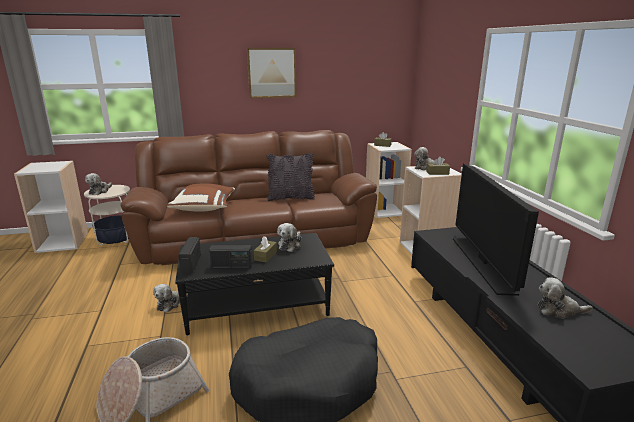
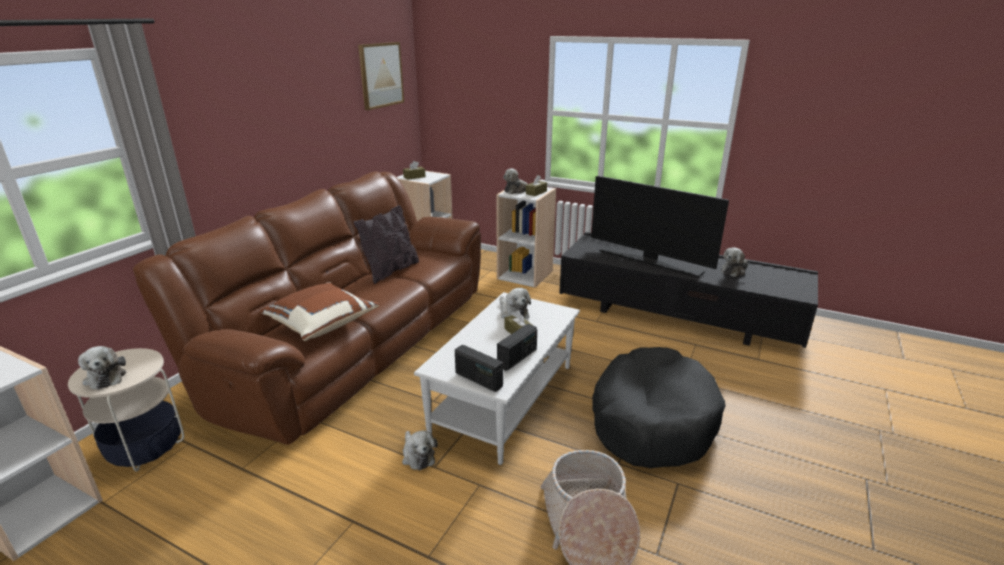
camera: 50 degrees left, 5 degrees up
black coffee table [175,233,334,336] -> white coffee table [414,292,580,465]
picture [247,48,297,98] -> picture moved to [358,42,404,110]

